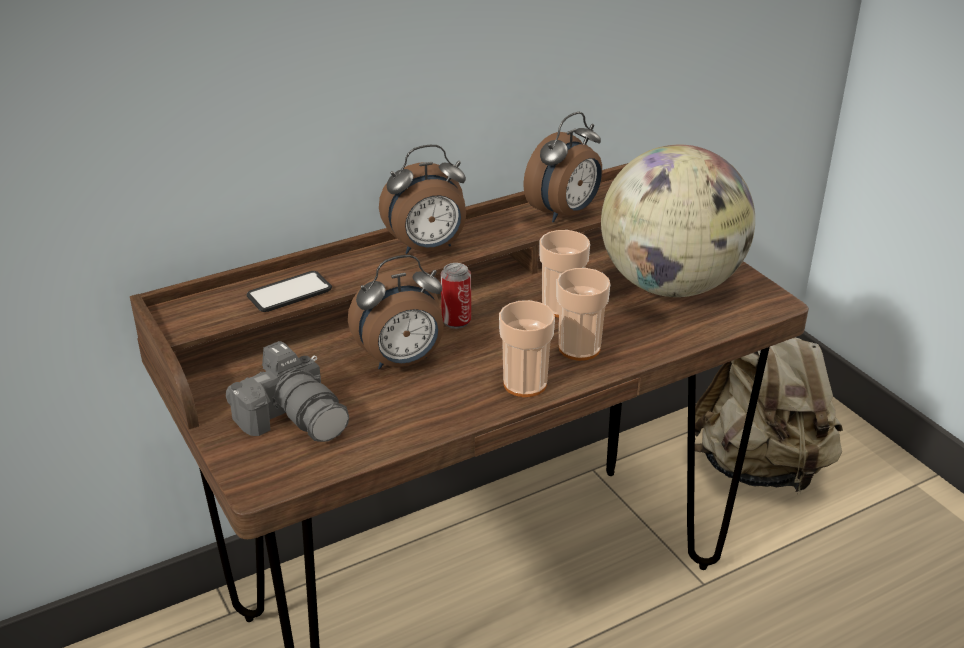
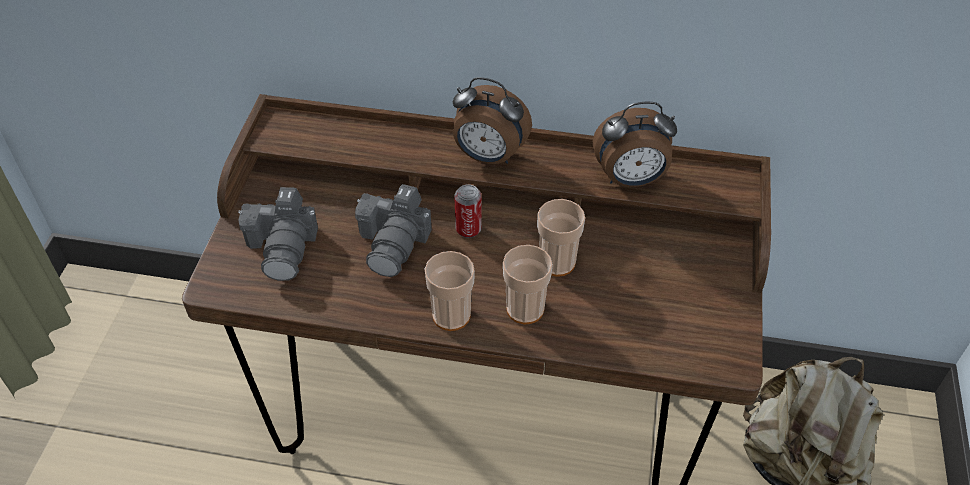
camera: 40 degrees right, 15 degrees up
phone [247,271,332,312] -> none
alarm clock [348,255,444,369] -> camera [355,184,432,277]
globe [601,145,755,297] -> none

